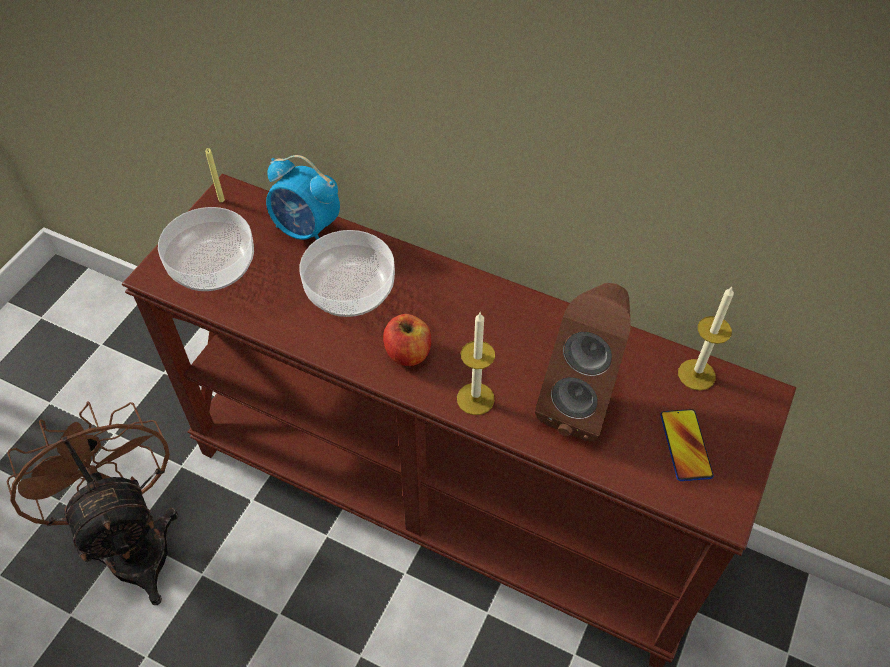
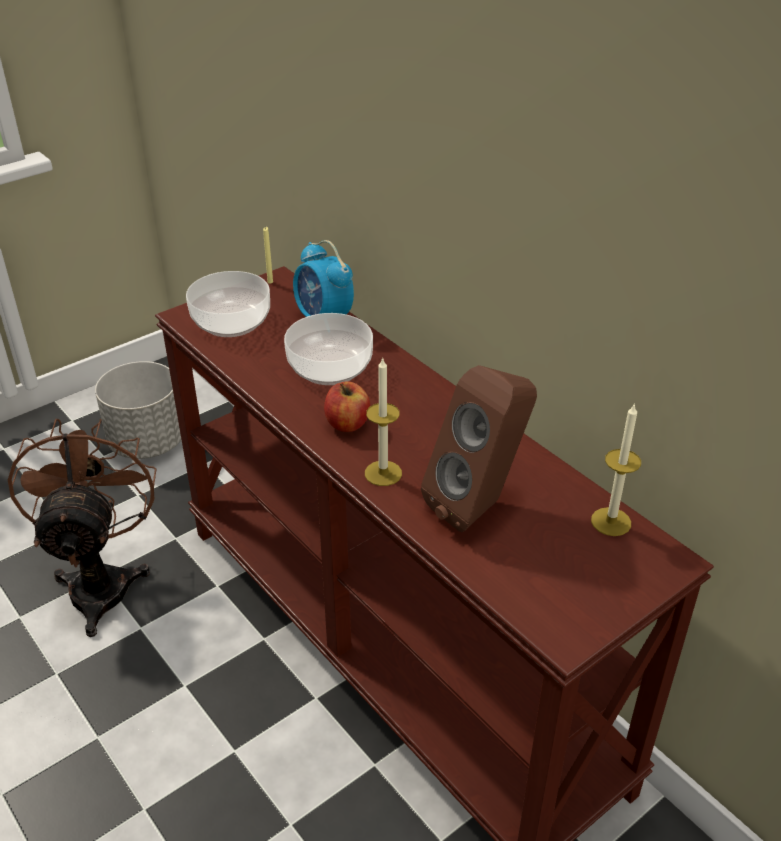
camera: 25 degrees right, 15 degrees down
phone [660,409,714,481] -> none
none -> grey planter [95,361,181,459]

